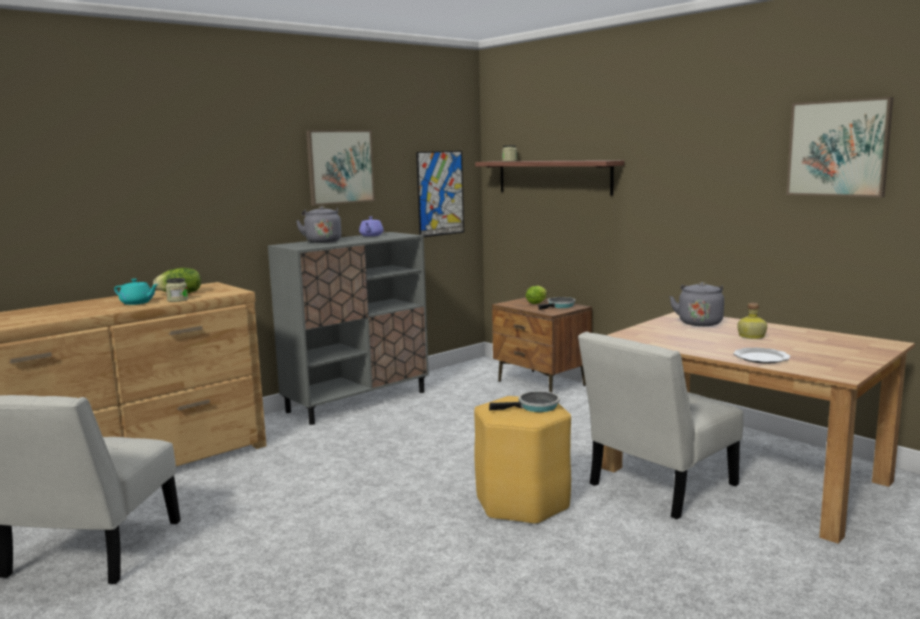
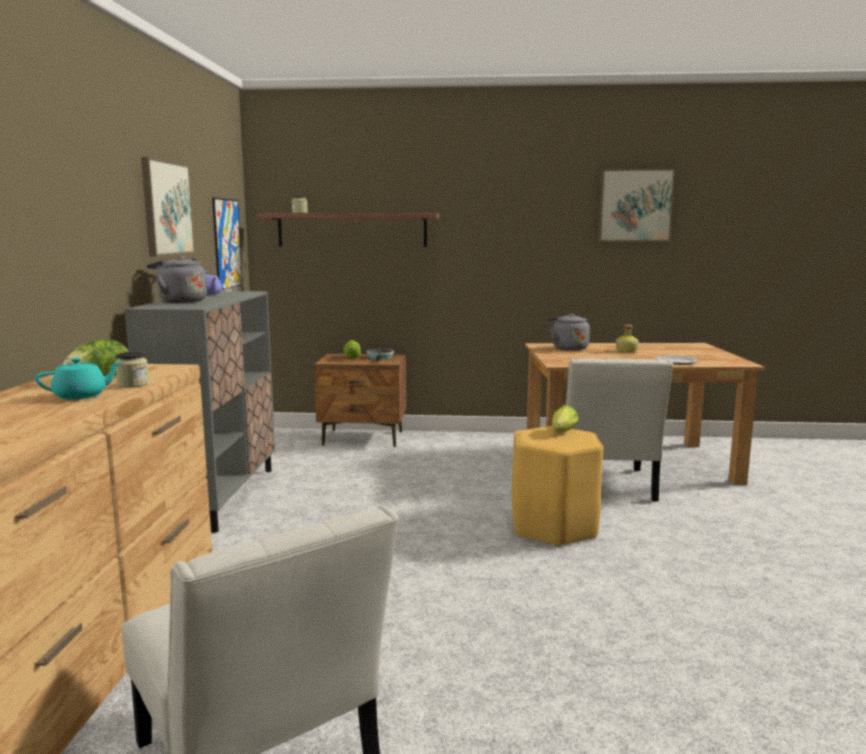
camera: 45 degrees left, 0 degrees up
frying pan [489,391,560,412] -> lettuce [552,406,579,432]

